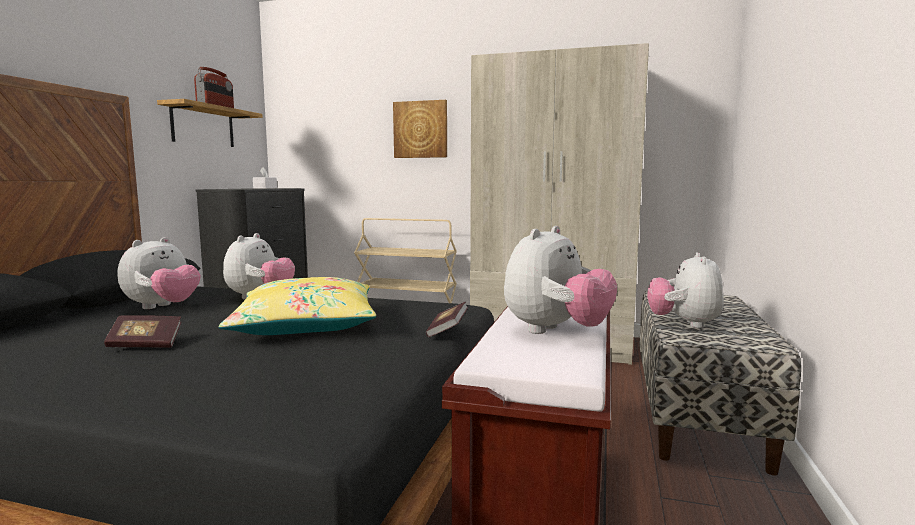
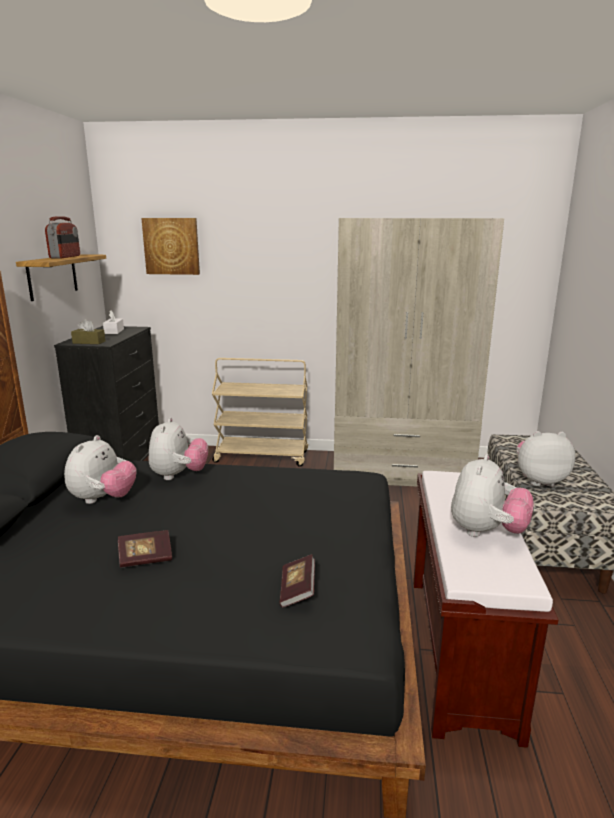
camera: 10 degrees left, 10 degrees up
yellow pillow [219,277,376,335] -> none
picture [393,100,447,158] -> picture moved to [141,218,200,275]
book [426,302,468,337] -> book moved to [279,554,315,608]
plush toy [647,253,724,328] -> plush toy turned 90 degrees clockwise [517,431,576,486]
none -> brown tissue box [71,319,105,344]

